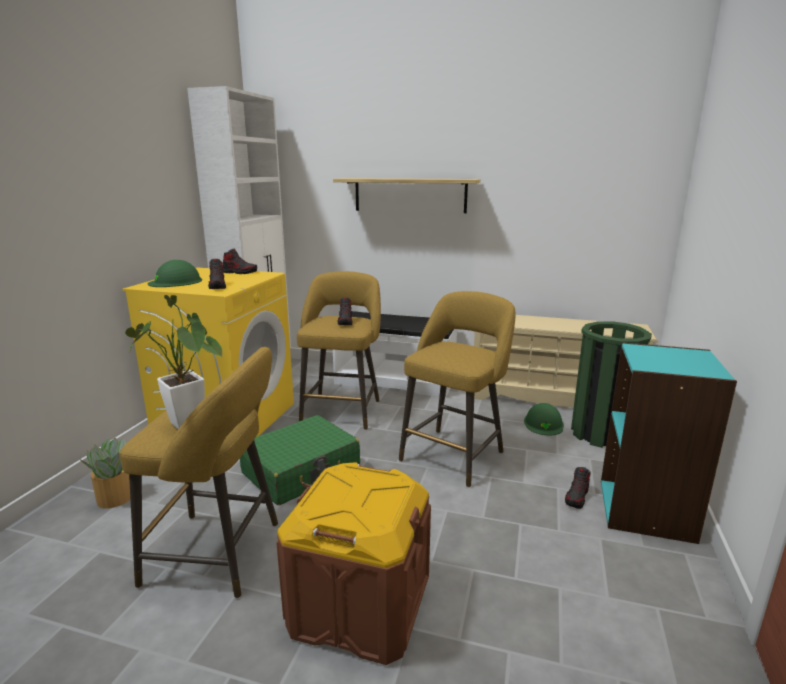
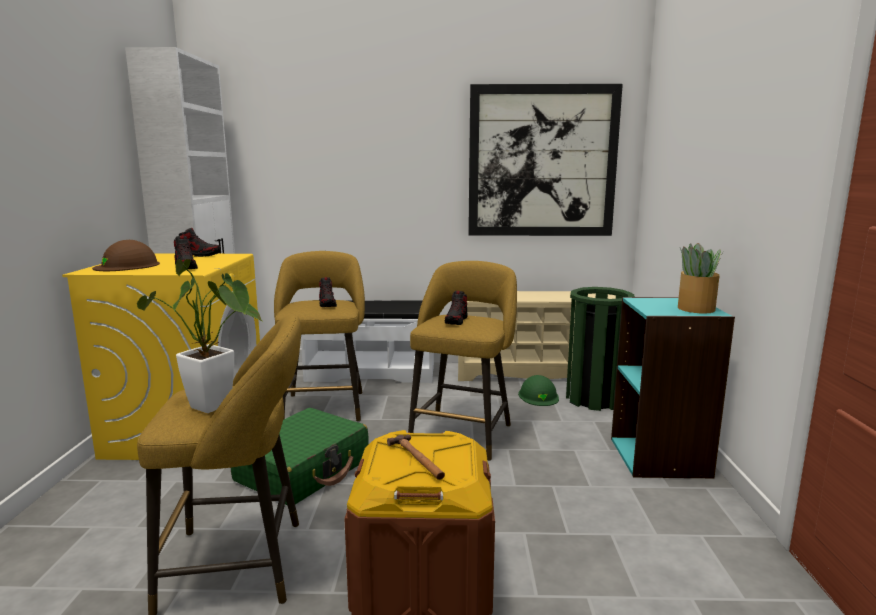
camera: 15 degrees left, 5 degrees down
potted plant [80,438,130,509] -> potted plant moved to [678,243,724,314]
green hard hat [148,260,202,287] -> brown hard hat [92,240,160,271]
shelf [333,178,481,213] -> none
shoe [565,467,591,509] -> shoe moved to [445,291,468,325]
none -> hammer [387,434,445,480]
none -> picture [468,84,623,236]

